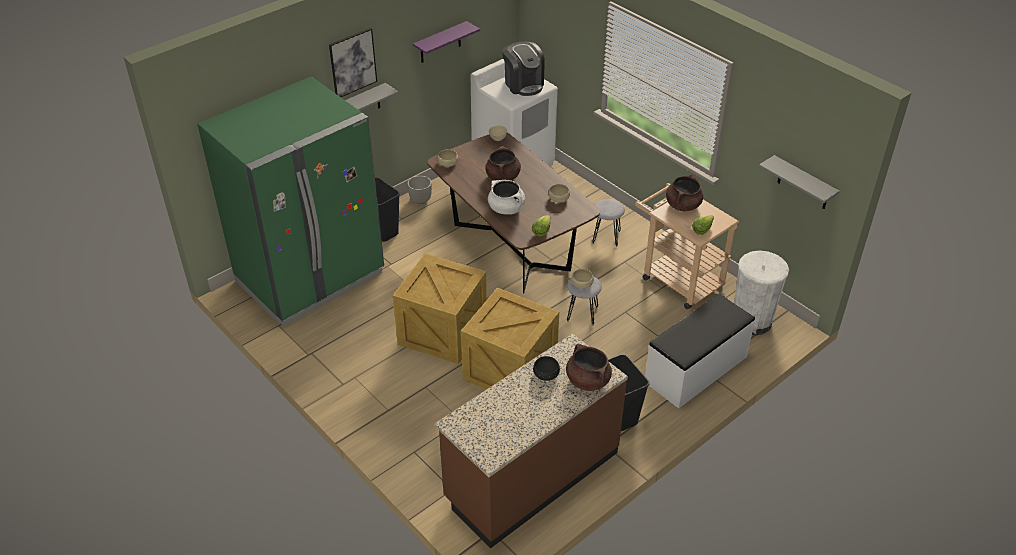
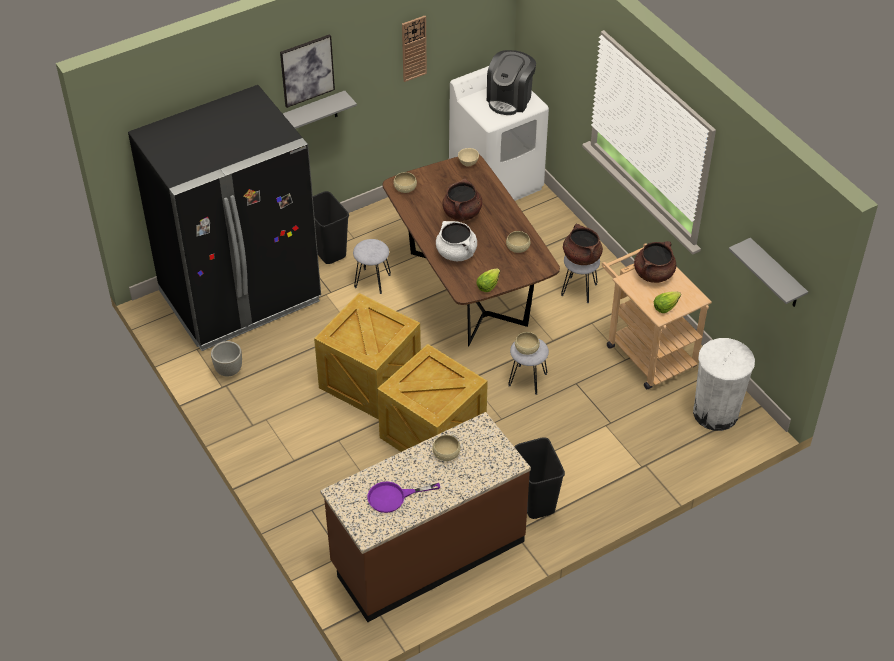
camera: 10 degrees right, 5 degrees up
green fridge [197,76,384,327] -> black fridge [128,85,321,351]
grey planter [407,176,432,204] -> grey planter moved to [211,341,242,376]
purple shelf [413,21,480,63] -> wall clock [402,16,427,82]
coffee machine [502,42,545,96] -> coffee machine turned 45 degrees clockwise [487,50,536,115]
black bowl [533,356,560,381] -> beige bowl [432,435,461,461]
brown cooking pot [566,344,612,391] -> brown cooking pot moved to [563,224,603,265]
white bench [645,294,755,408] -> none
none -> grey stool [353,239,391,294]
none -> purple frying pan [367,481,440,513]

